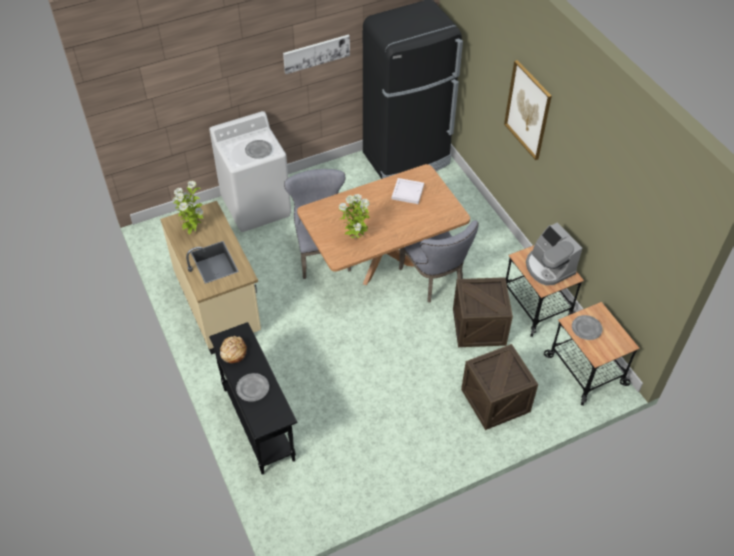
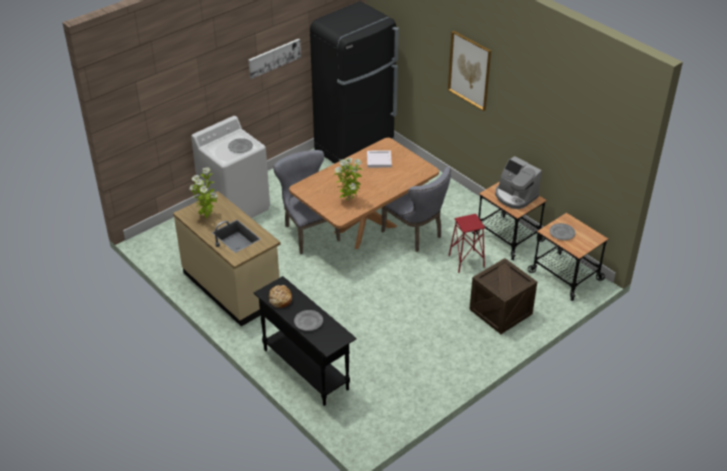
camera: 15 degrees left, 10 degrees down
crate [453,277,513,347] -> red stool [449,214,485,273]

